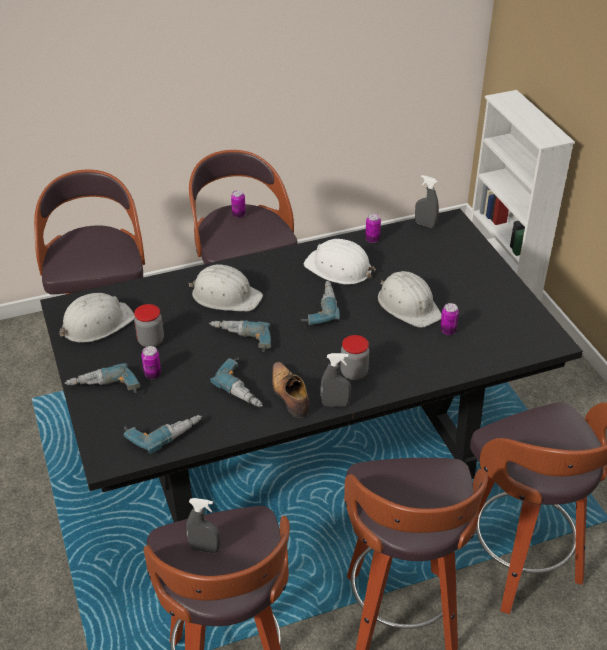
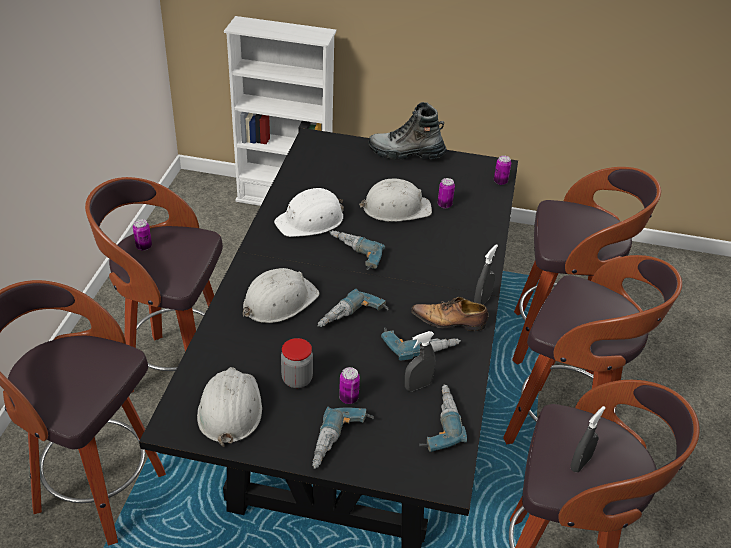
camera: 60 degrees left, 0 degrees up
jar [340,335,369,380] -> none
can [365,214,381,243] -> can moved to [494,155,511,185]
grey spray bottle [415,175,439,228] -> grey spray bottle moved to [405,331,435,391]
none -> boot [368,102,447,160]

